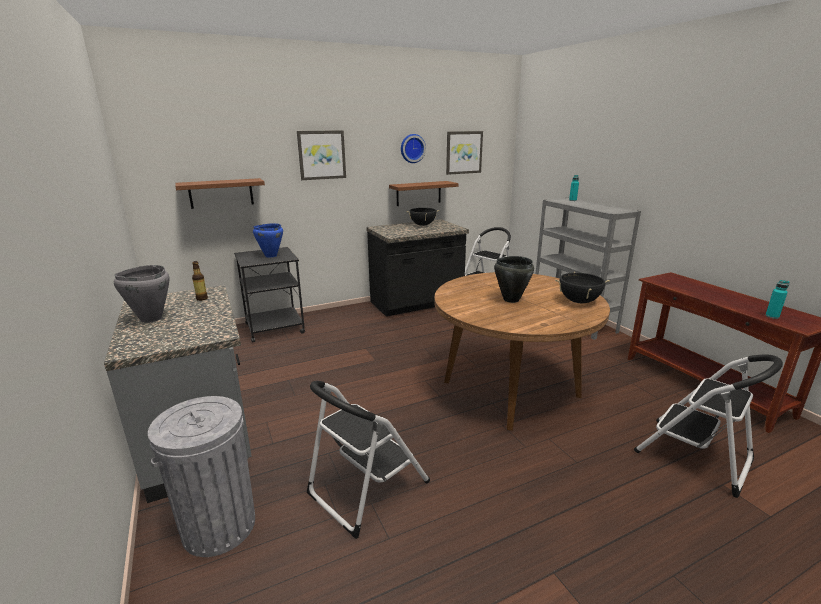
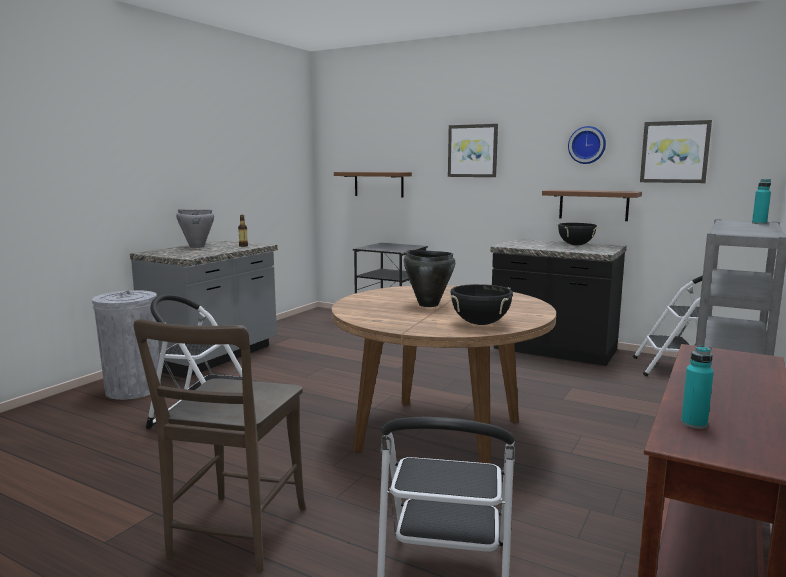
camera: 55 degrees right, 10 degrees down
blue cooking pot [253,223,283,258] -> none
none -> brown chair [134,319,306,573]

